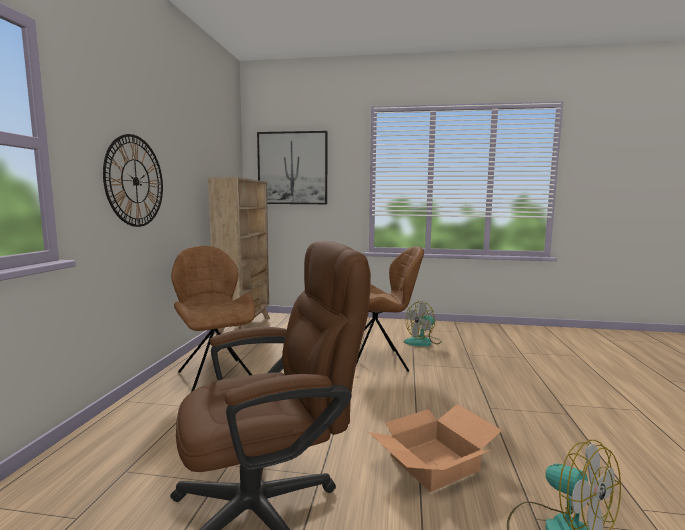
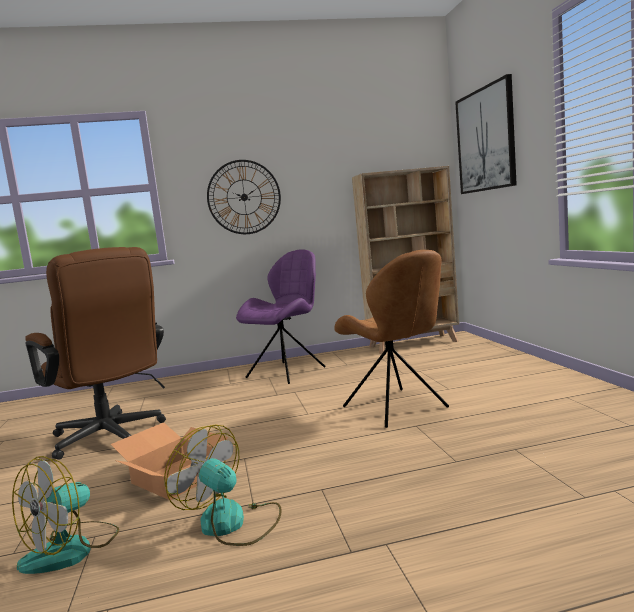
camera: 70 degrees right, 0 degrees up
brown chair [171,246,255,392] -> purple chair [236,249,326,384]
fan [404,301,442,347] -> fan moved to [164,424,282,546]

